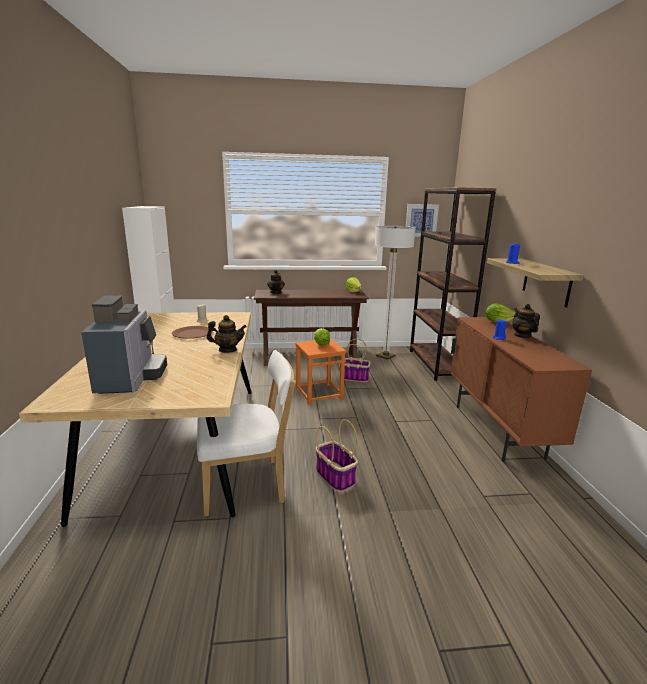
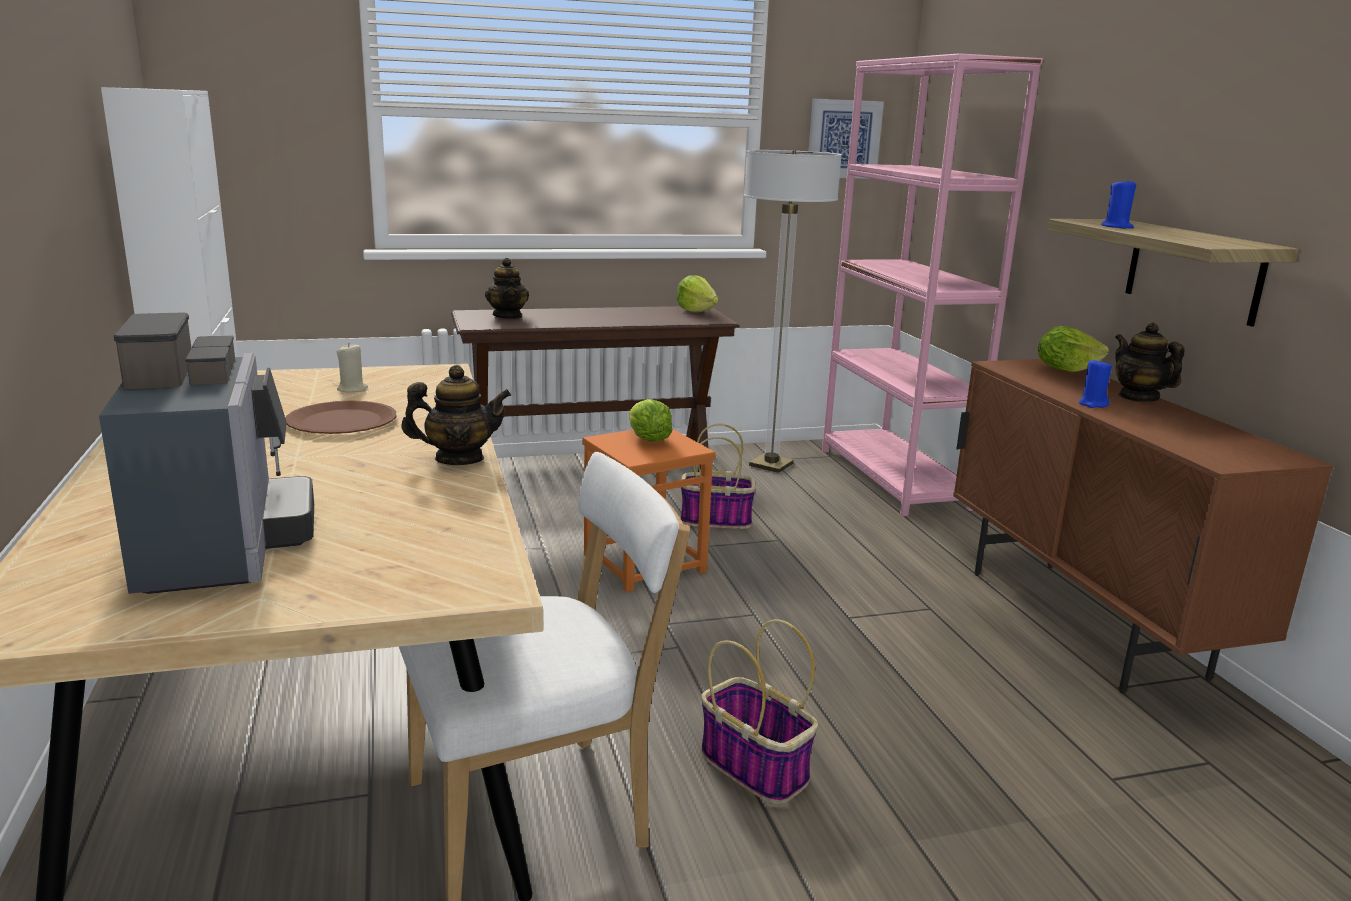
camera: 10 degrees left, 0 degrees up
brown bookcase [410,187,496,381] -> pink bookcase [822,53,1043,516]

